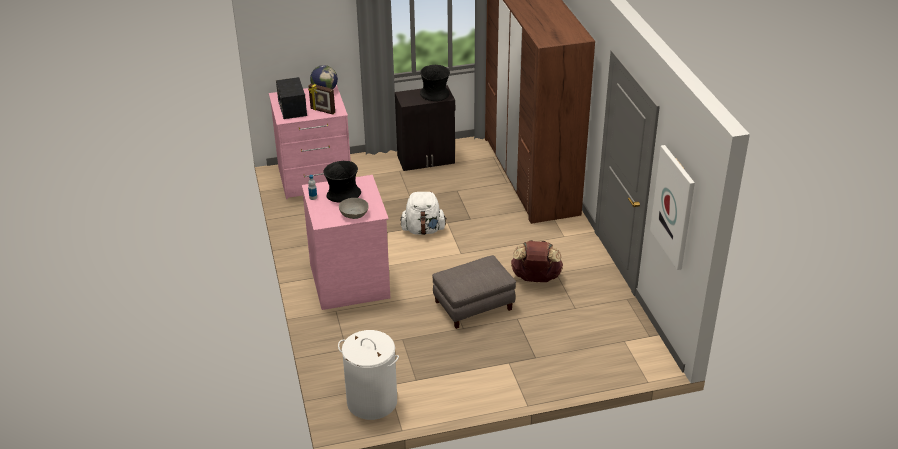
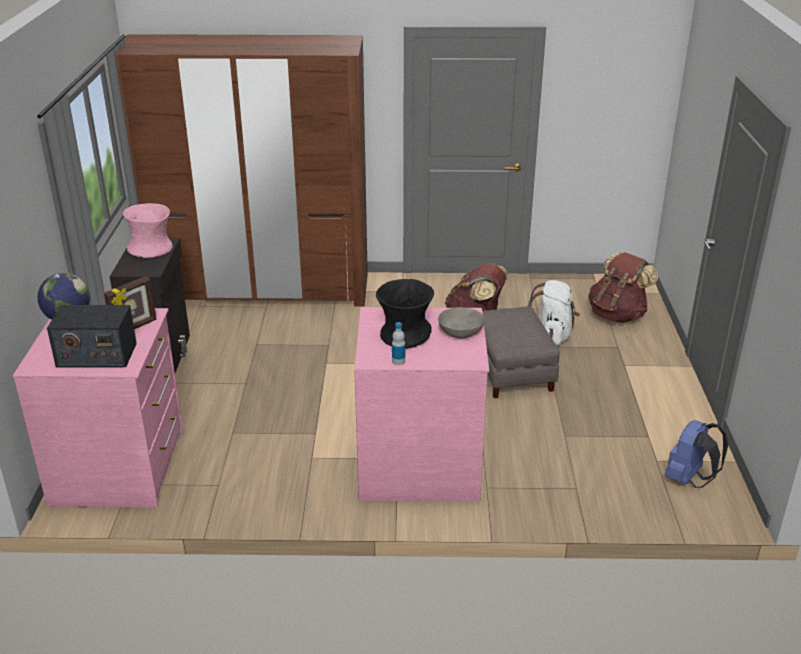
camera: 75 degrees left, 5 degrees down
white laundry basket [338,330,399,420] -> blue backpack [665,420,728,488]
white backpack [400,192,447,235] -> white backpack moved to [528,280,580,345]
black vase [420,65,450,101] -> pink vase [123,203,173,258]
picture [650,145,695,270] -> none
none -> brown backpack [588,252,658,323]

